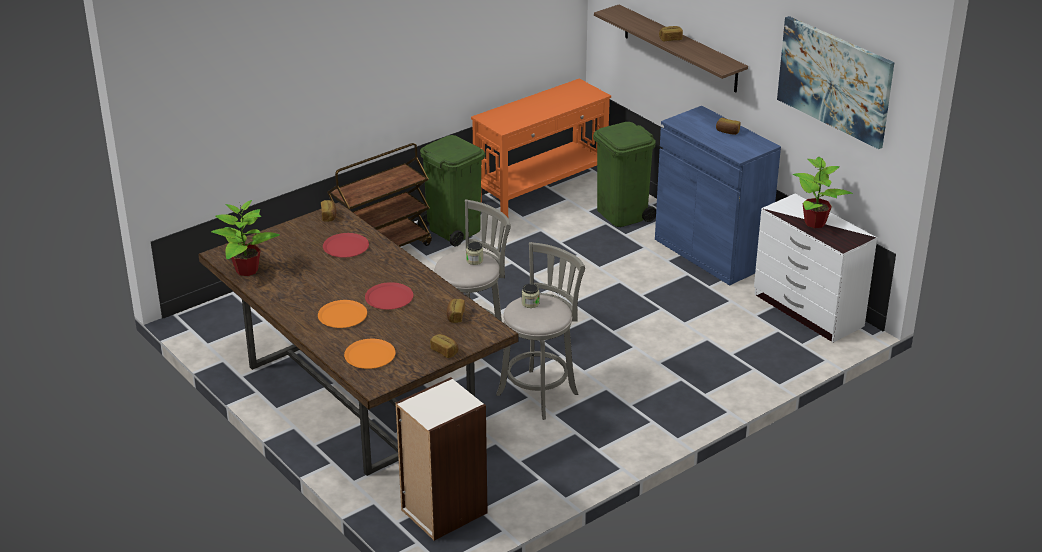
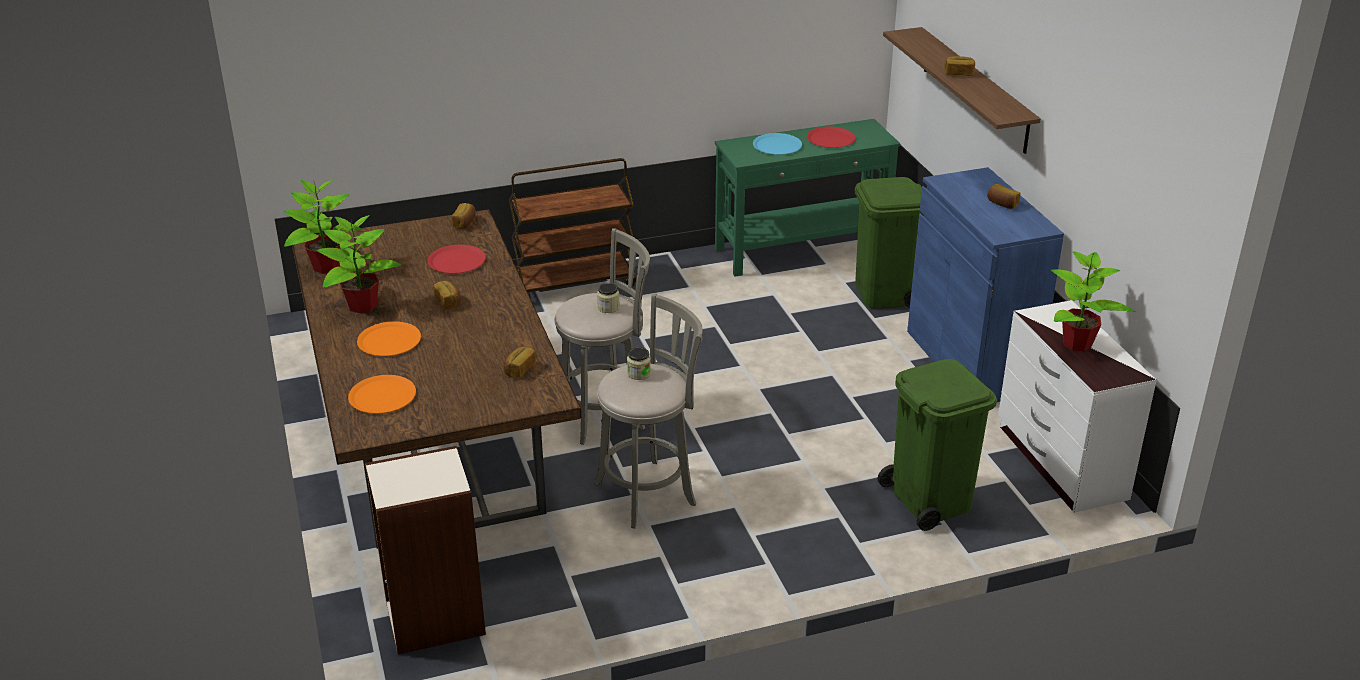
camera: 20 degrees right, 0 degrees up
red plate [365,282,414,310] -> red plate moved to [806,127,856,148]
green trash can [418,135,485,247] -> green trash can moved to [878,359,997,531]
bread [430,334,459,358] -> bread moved to [433,281,461,309]
orange console table [471,78,611,217] -> green console table [715,119,900,276]
picture [777,16,895,149] -> none
none -> potted plant [316,215,401,313]
none -> blue plate [753,133,802,155]

